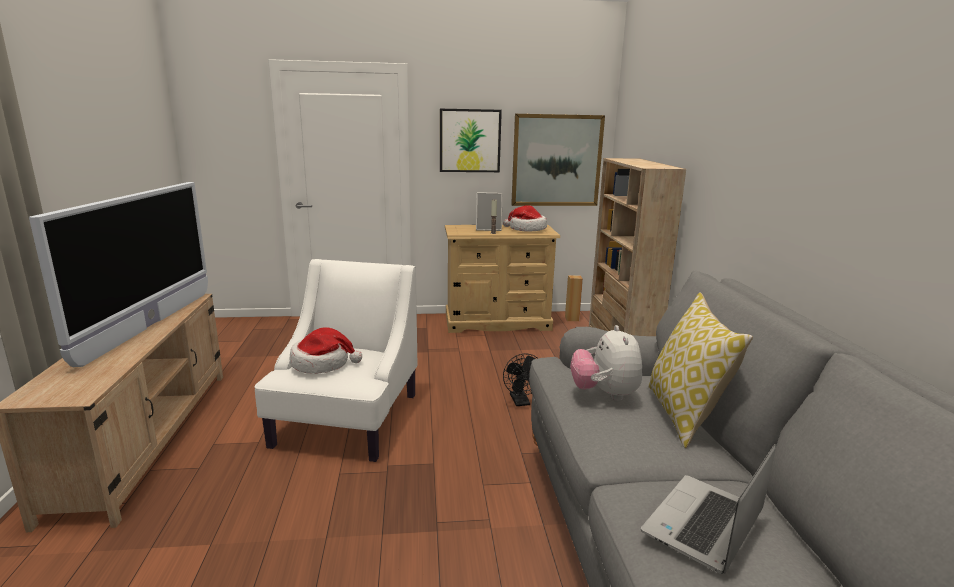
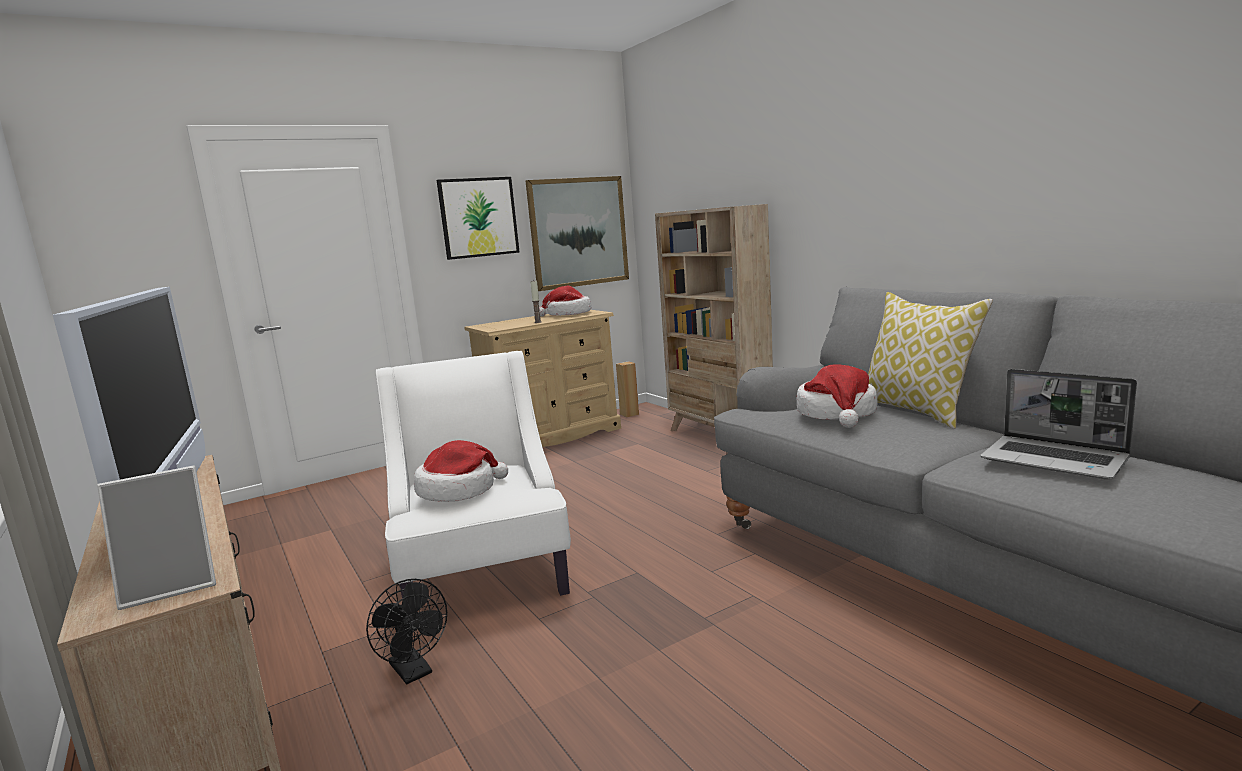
camera: 25 degrees left, 5 degrees down
picture frame [476,192,502,231] -> picture frame moved to [97,466,216,610]
black fan [503,353,538,406] -> black fan moved to [366,579,447,685]
plush toy [570,325,642,401] -> hat [797,364,878,428]
laptop [641,444,776,574] -> laptop turned 60 degrees counterclockwise [981,369,1137,479]

